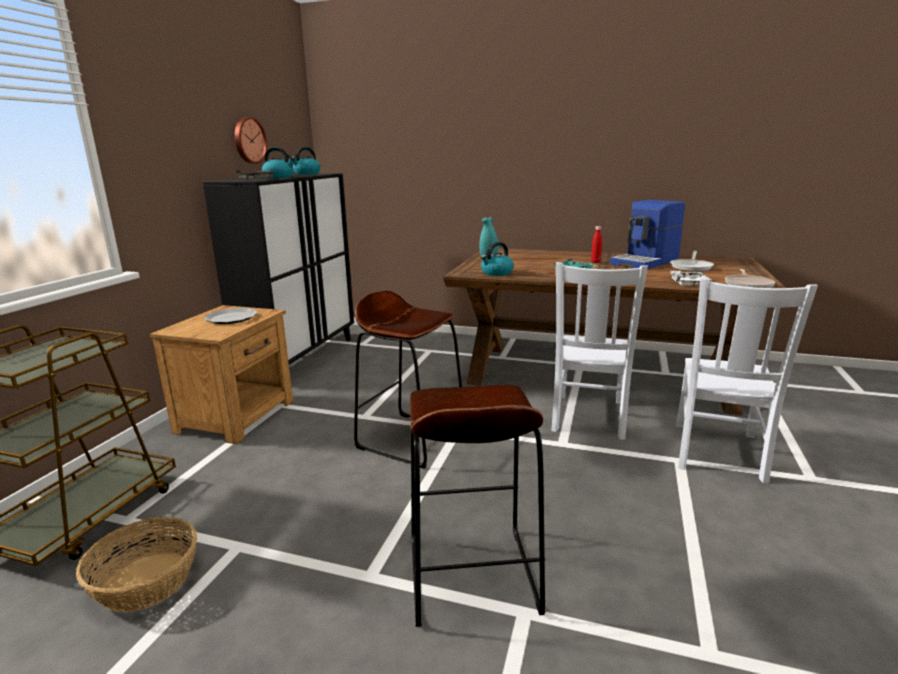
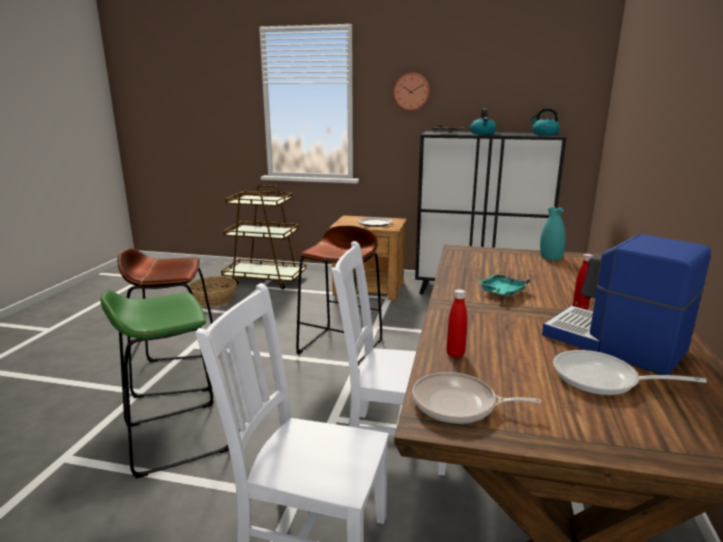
camera: 85 degrees right, 0 degrees up
wall clock [235,117,267,164] -> wall clock moved to [393,72,430,111]
kettle [481,242,514,276] -> none
white tray [670,271,711,287] -> red bottle [447,289,467,358]
none -> green stool [100,290,229,479]

